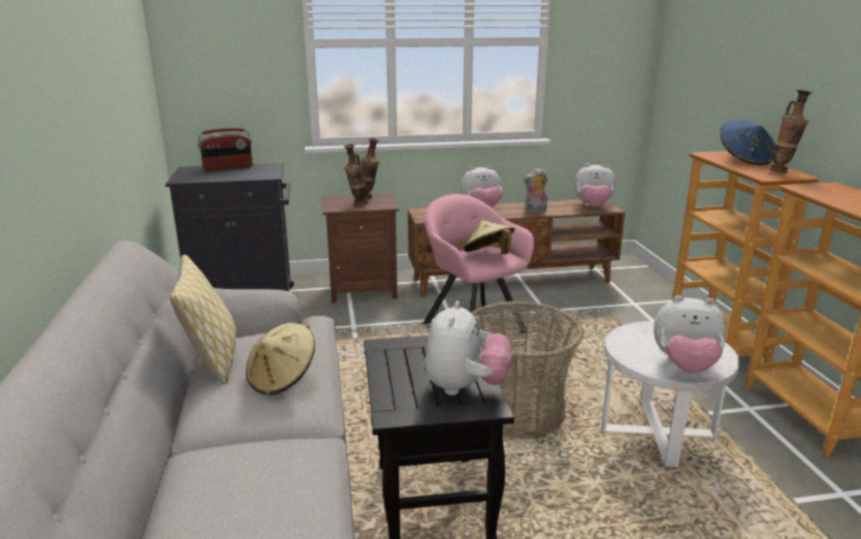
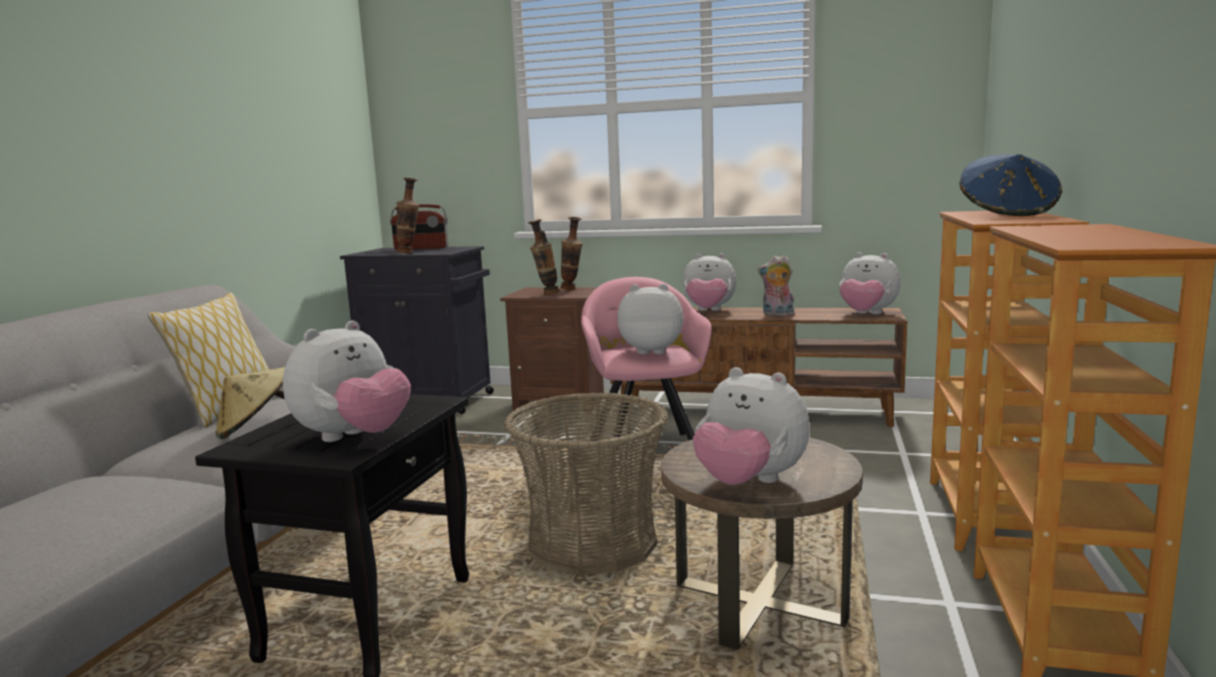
camera: 25 degrees right, 10 degrees down
beige hat [464,220,515,254] -> plush toy [617,284,683,354]
white side table [601,321,740,467] -> brown side table [661,437,863,650]
vase [769,90,813,174] -> vase moved to [396,178,419,253]

